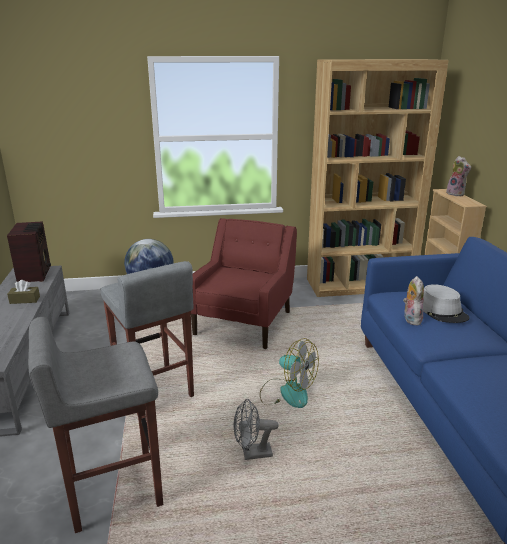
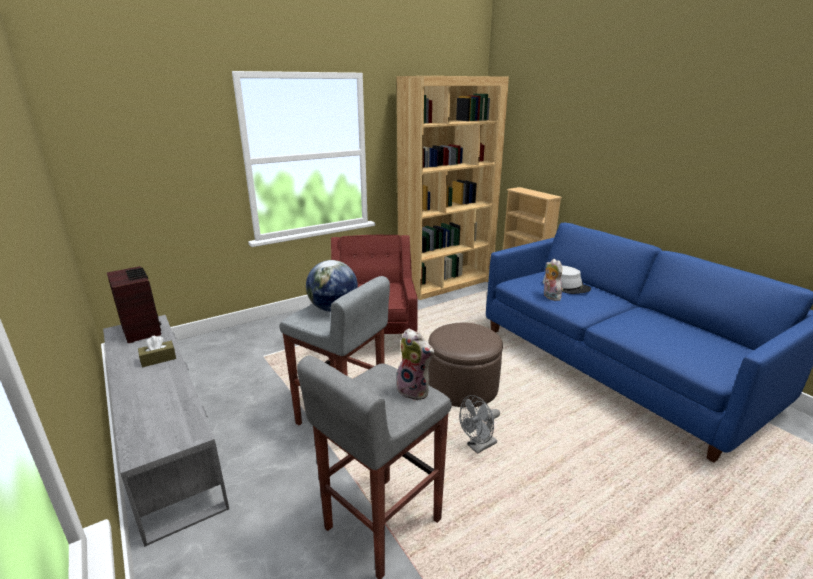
camera: 25 degrees left, 0 degrees up
fan [260,338,319,408] -> brown ottoman [428,322,503,408]
plush toy [446,156,471,196] -> plush toy moved to [396,328,435,401]

